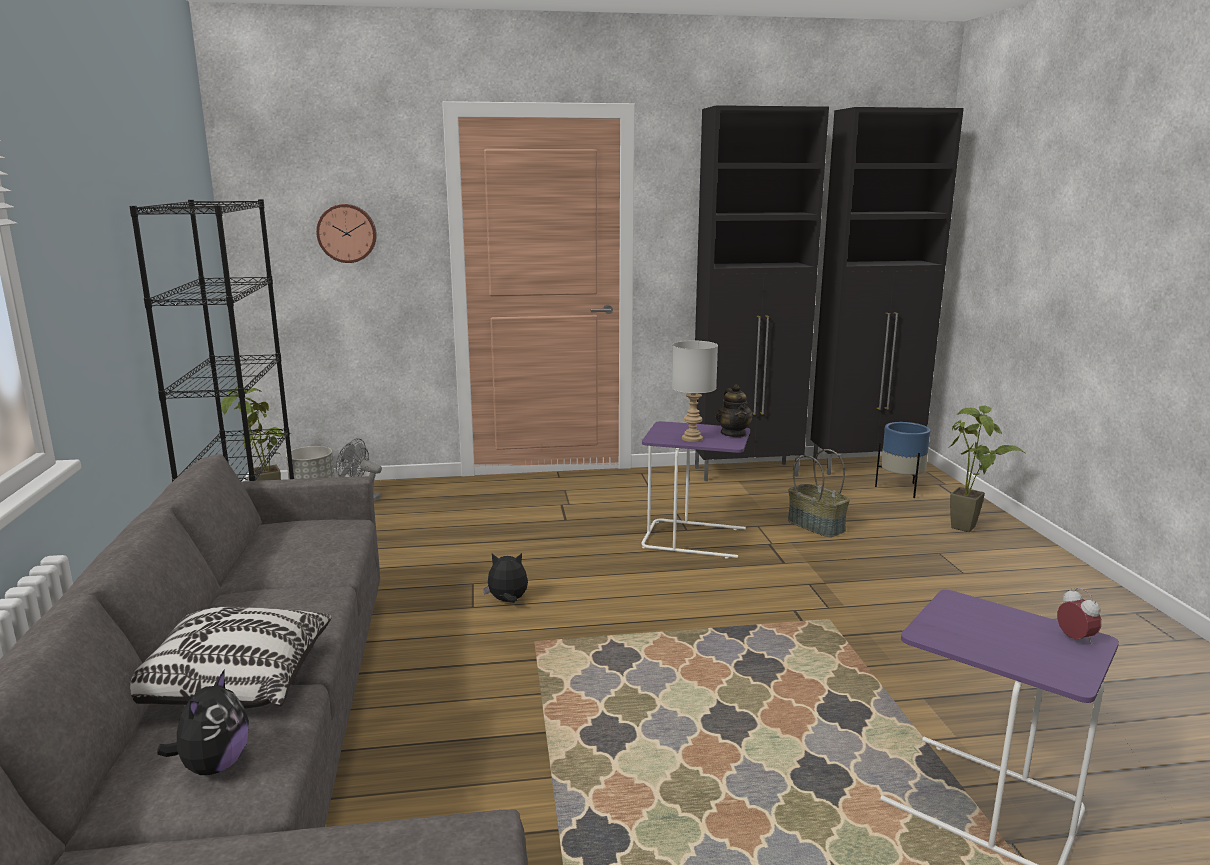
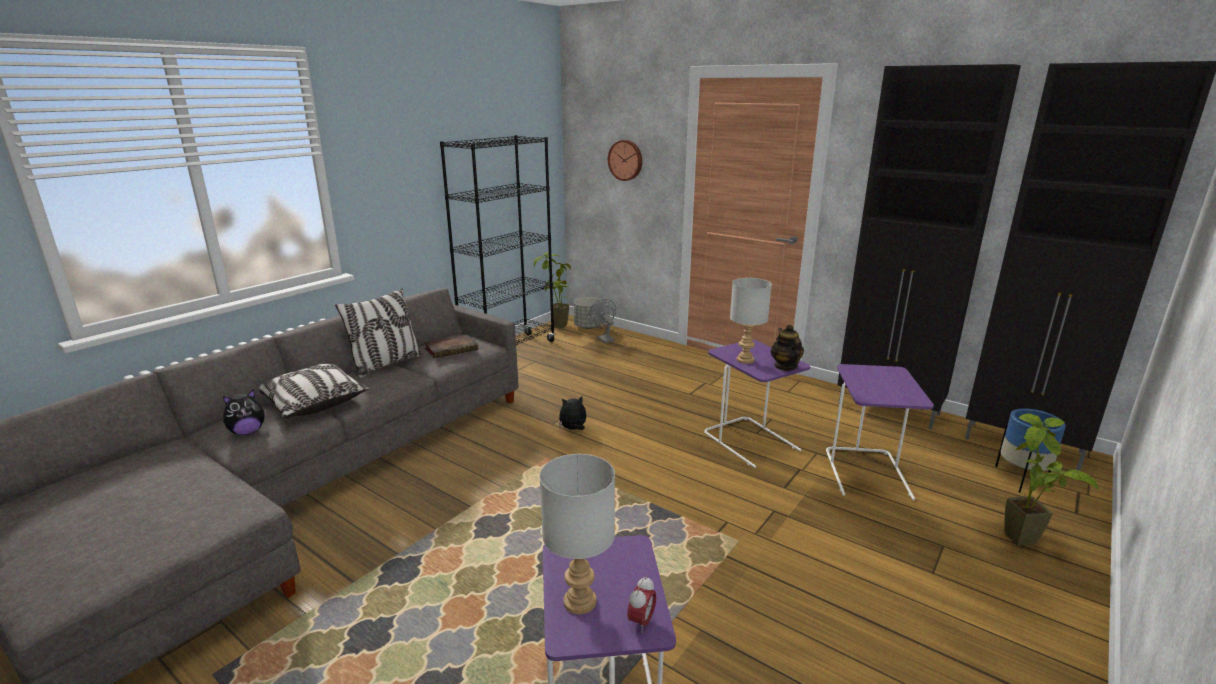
camera: 45 degrees right, 5 degrees up
plush toy [483,553,528,603] -> plush toy turned 60 degrees counterclockwise [559,396,586,430]
teapot [716,384,753,437] -> teapot turned 135 degrees clockwise [771,324,804,371]
basket [788,449,850,537] -> purple side table [826,364,934,500]
none -> pillow [335,288,423,379]
none -> book [424,335,478,358]
none -> grey table lamp [540,454,615,614]

